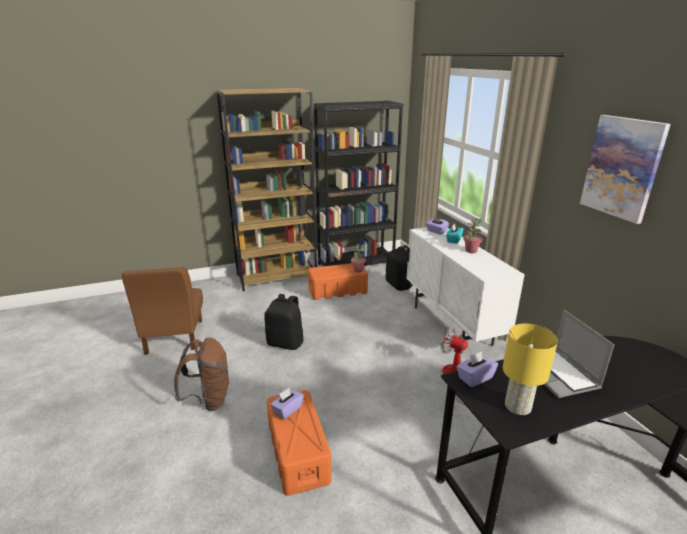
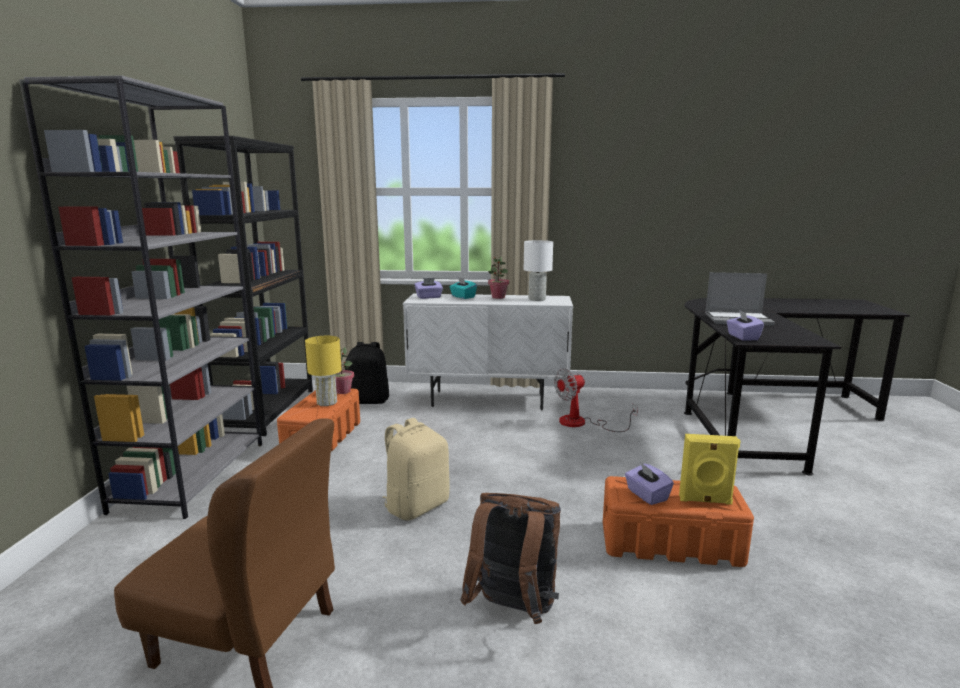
camera: 65 degrees left, 10 degrees down
brown bookcase [216,88,317,291] -> grey bookcase [19,76,262,519]
black backpack [264,294,304,350] -> beige backpack [382,418,450,521]
yellow table lamp [503,324,558,415] -> yellow table lamp moved to [305,336,342,406]
picture [580,115,671,224] -> none
none -> white table lamp [524,240,553,301]
none -> yellow speaker [679,434,741,505]

